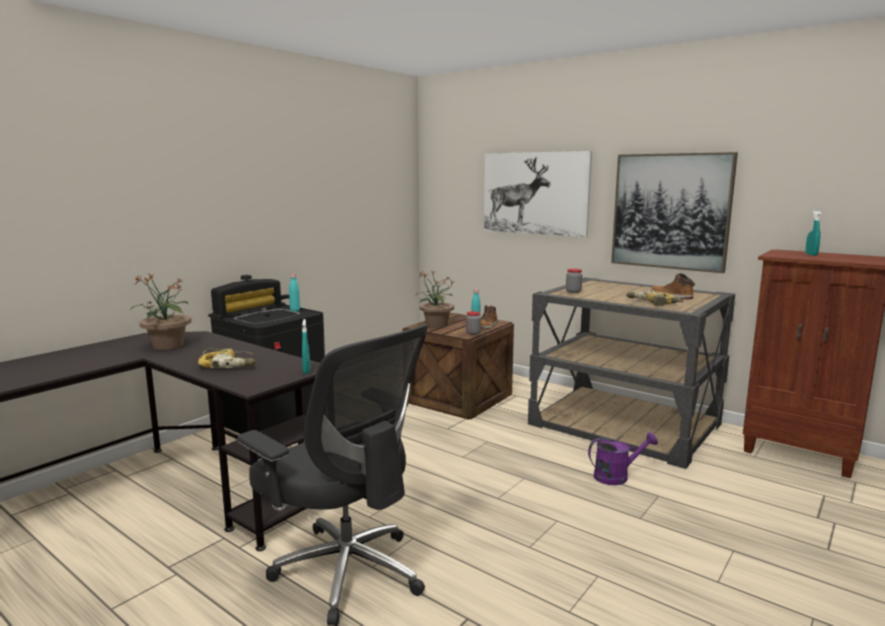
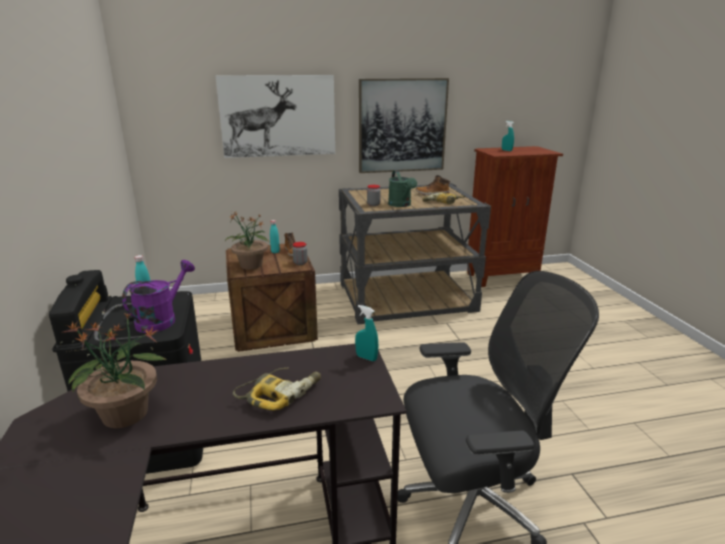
camera: 50 degrees left, 10 degrees up
purple watering can [588,432,658,485] -> purple watering can moved to [122,260,195,333]
none -> green watering can [388,170,417,207]

